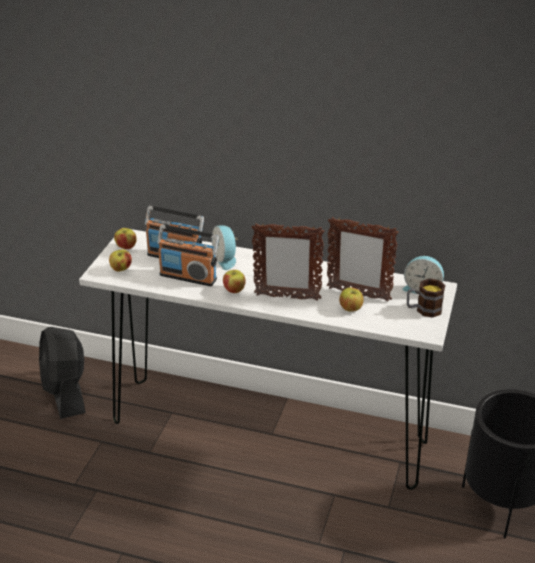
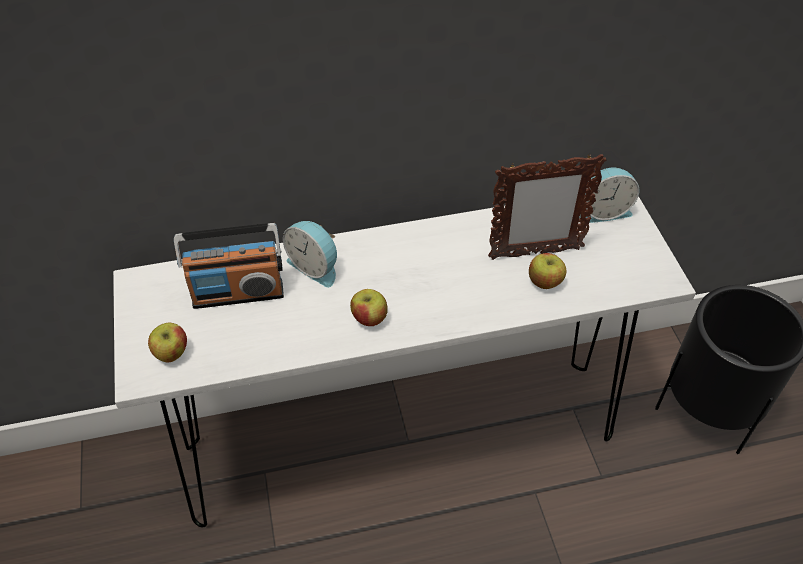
camera: 30 degrees left, 15 degrees up
black fan [39,327,86,419] -> none
apple [114,228,137,249] -> none
radio [157,224,219,286] -> none
picture frame [252,223,324,301] -> none
mug [407,279,445,317] -> none

